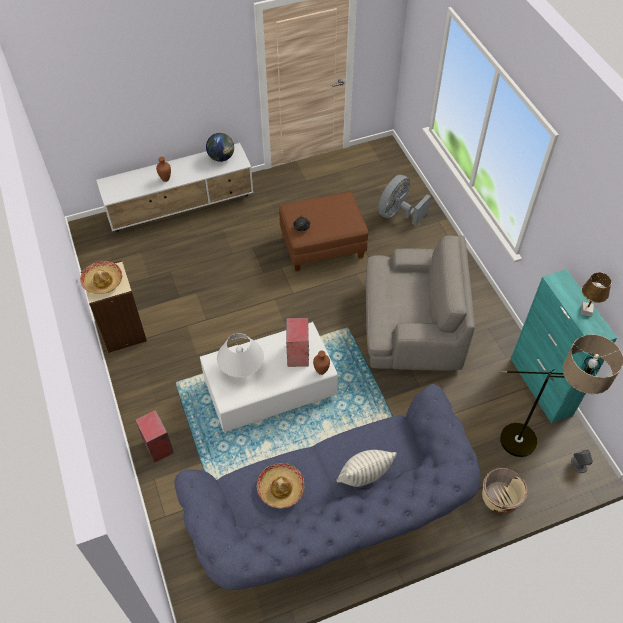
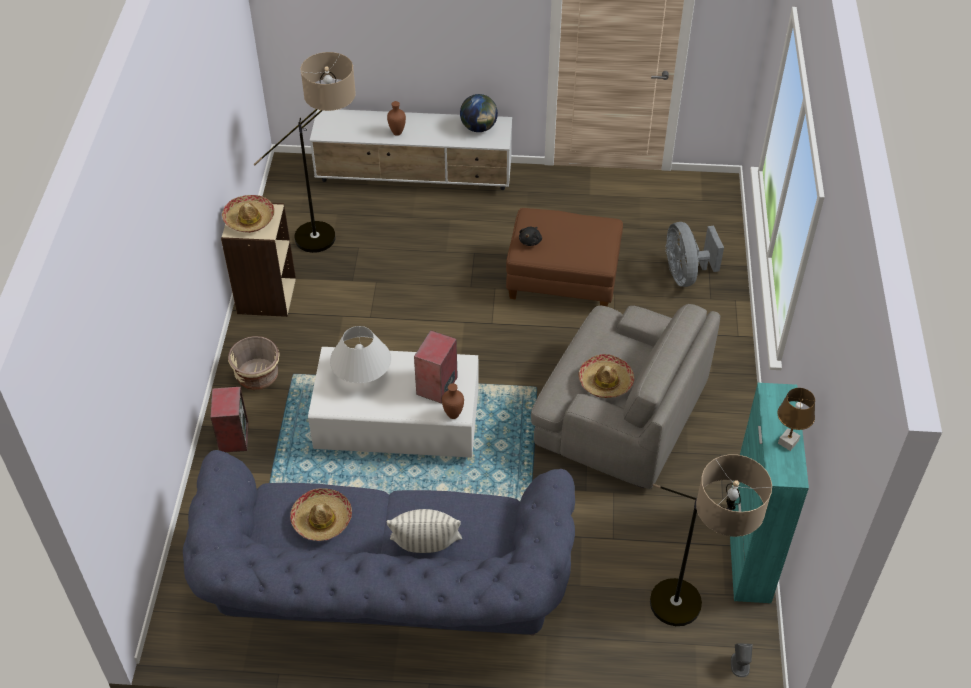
camera: 25 degrees right, 5 degrees down
grey fan [378,175,431,226] -> grey fan turned 75 degrees counterclockwise [665,222,724,287]
beige planter [482,467,528,514] -> beige planter moved to [228,336,280,390]
none -> floor lamp [254,52,356,253]
none -> hat [578,354,634,398]

